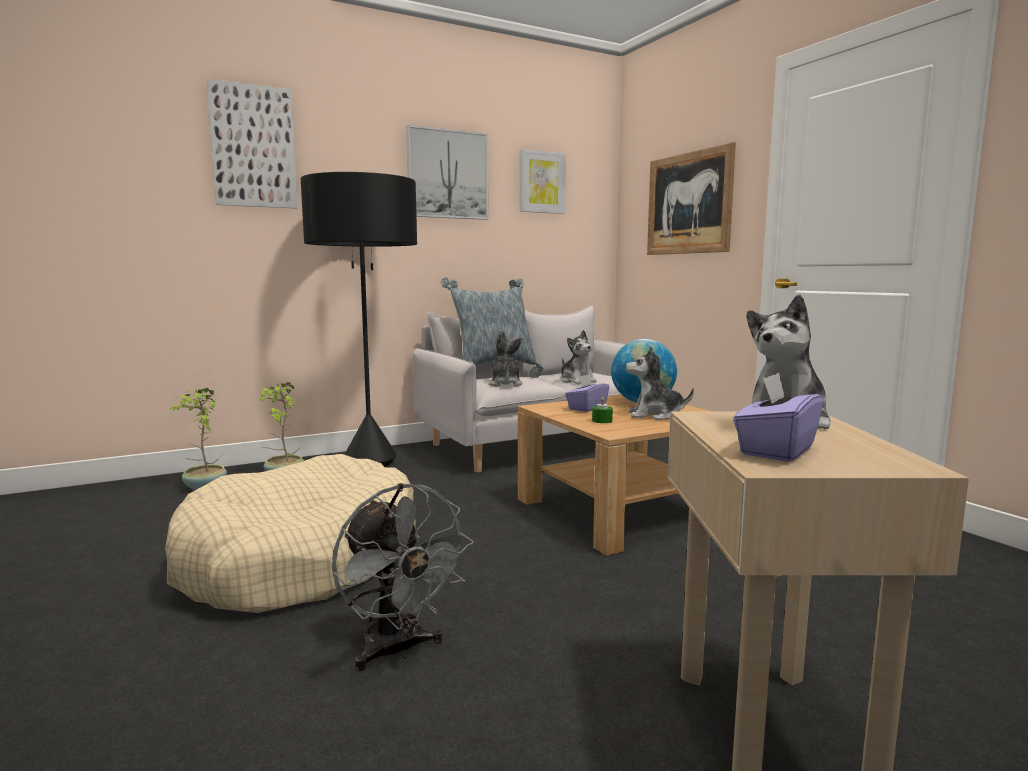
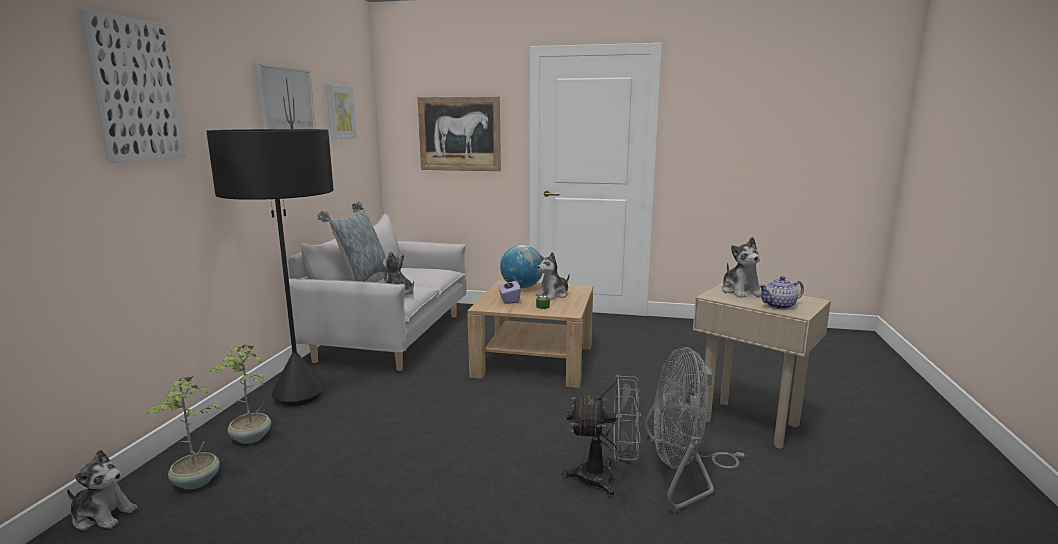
camera: 50 degrees left, 5 degrees up
beige dog bed [165,454,416,613] -> none
plush toy [560,330,597,384] -> plush toy moved to [67,450,138,531]
purple tissue box [733,372,823,462] -> teapot [758,276,804,309]
none -> grey fan [645,347,747,513]

